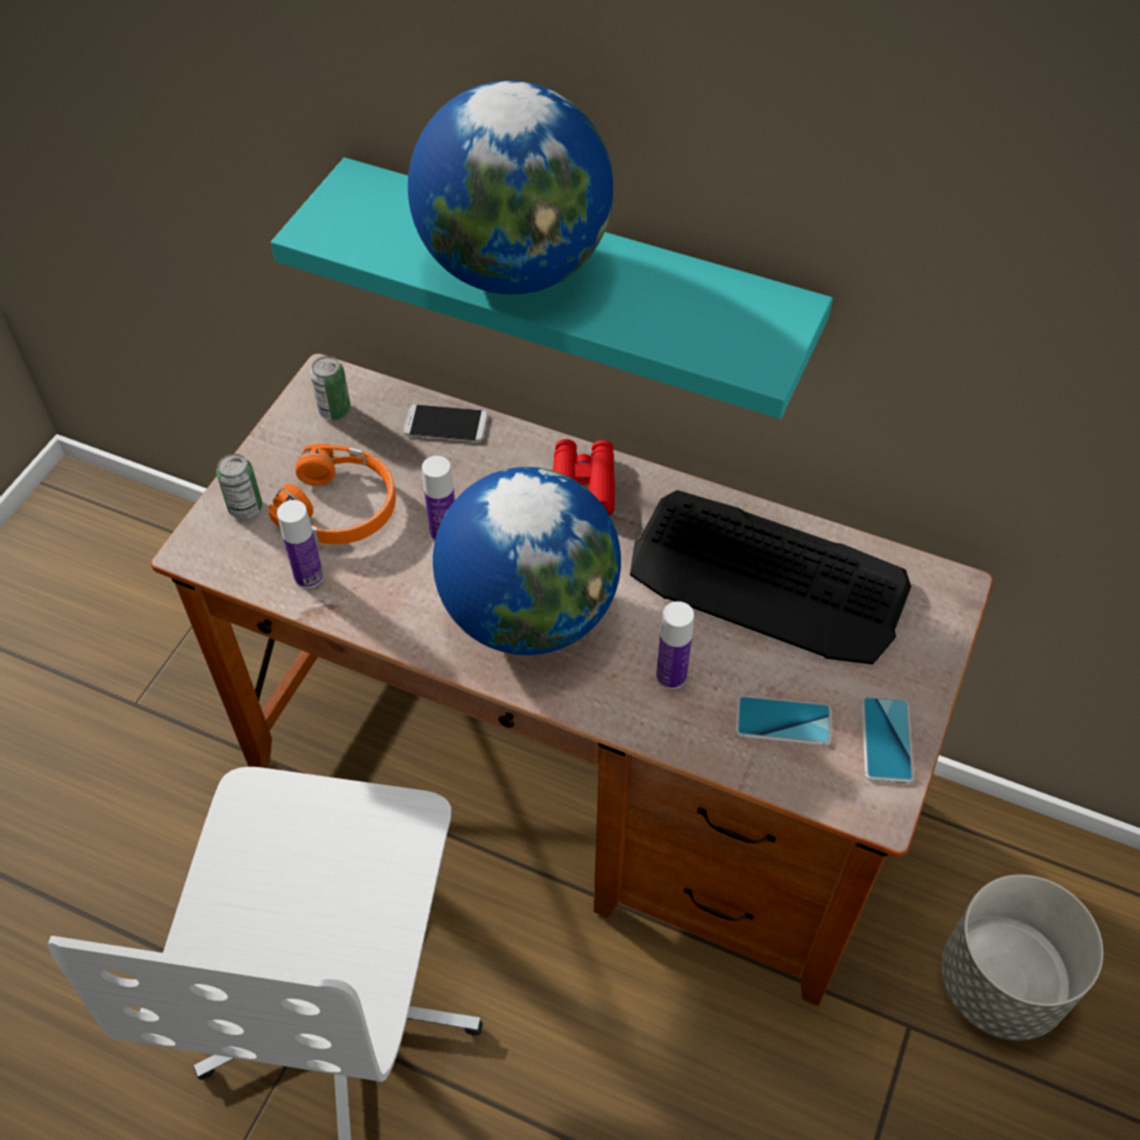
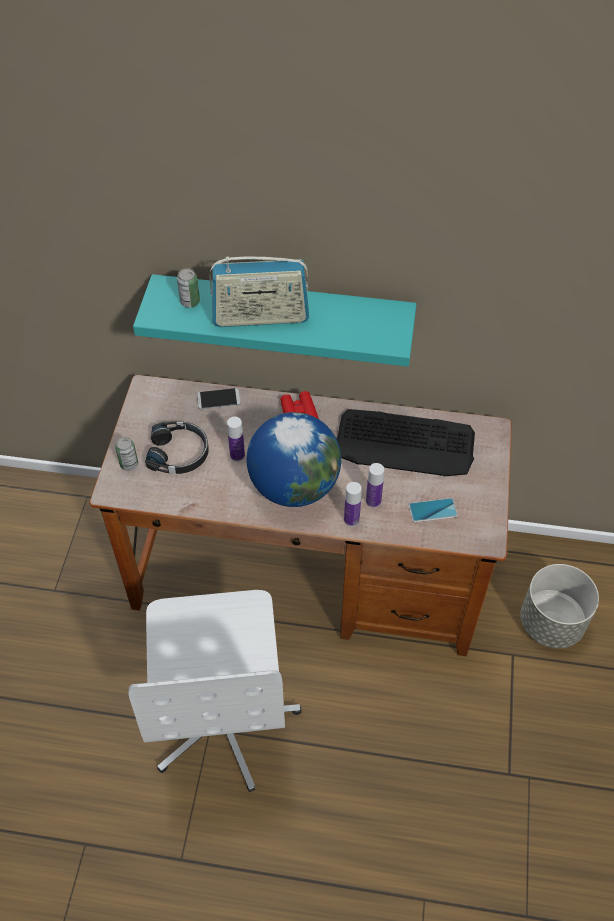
camera: 15 degrees left, 0 degrees up
orange headphones [268,444,396,544] -> black headphones [145,421,209,474]
bottle [277,500,324,589] -> bottle moved to [344,482,362,526]
can [310,356,351,420] -> can moved to [177,268,200,308]
globe [408,81,614,294] -> radio [209,256,309,327]
phone [861,697,914,783] -> none

